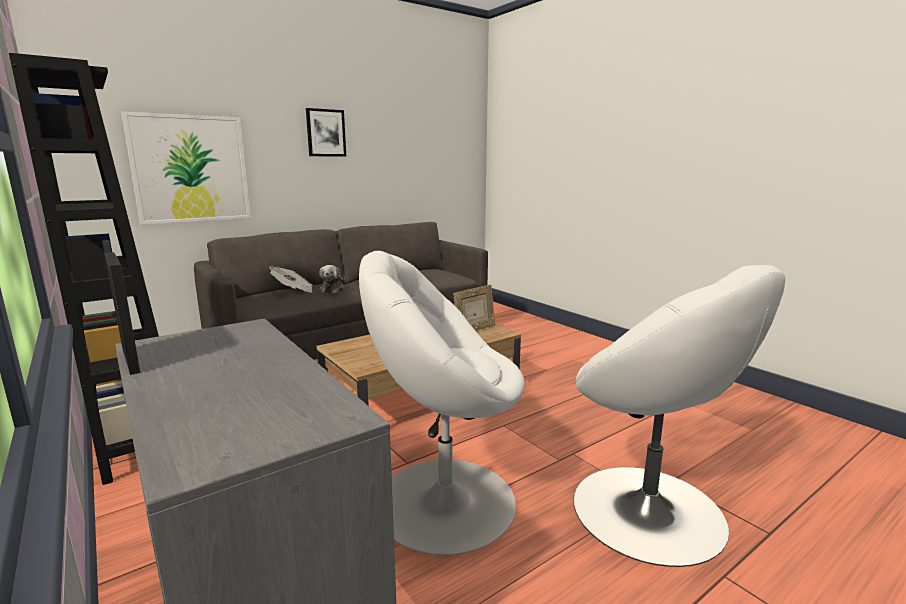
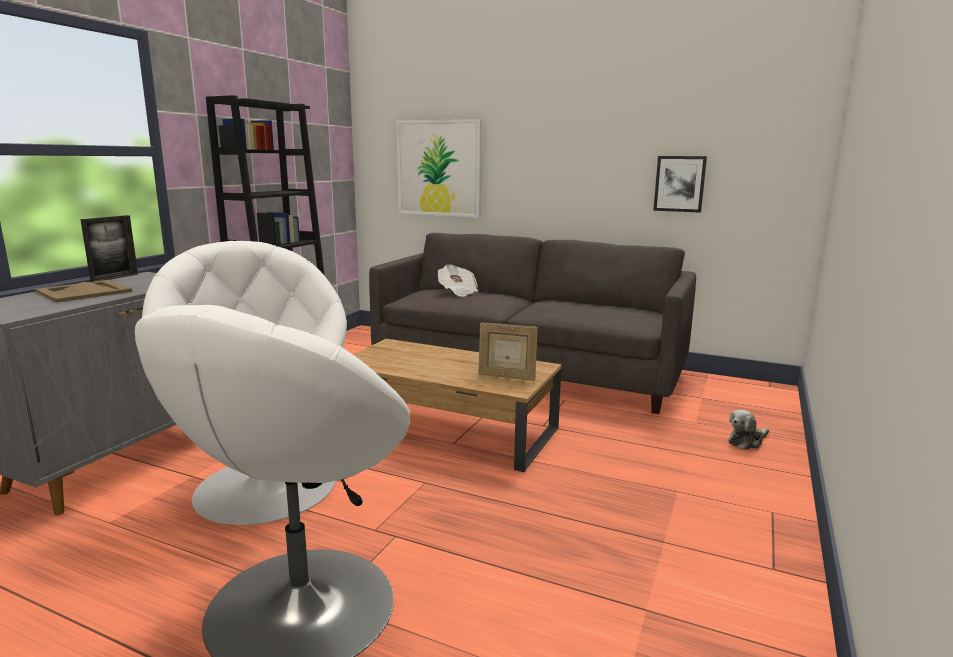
camera: 60 degrees right, 0 degrees up
picture [306,108,346,157] -> picture moved to [653,156,707,213]
plush toy [319,265,345,293] -> plush toy moved to [728,410,769,450]
none -> beige tray [35,280,132,303]

